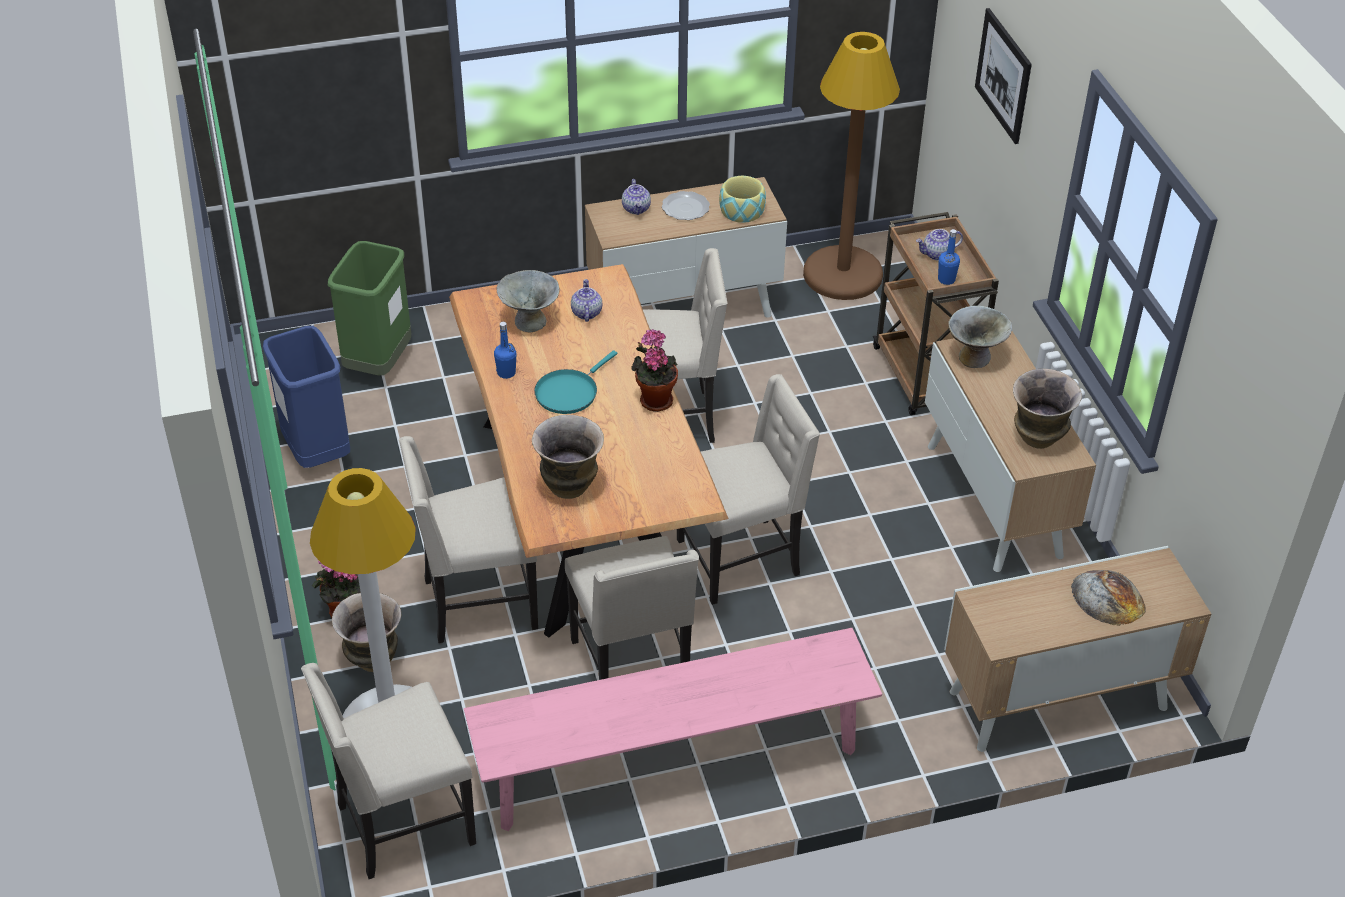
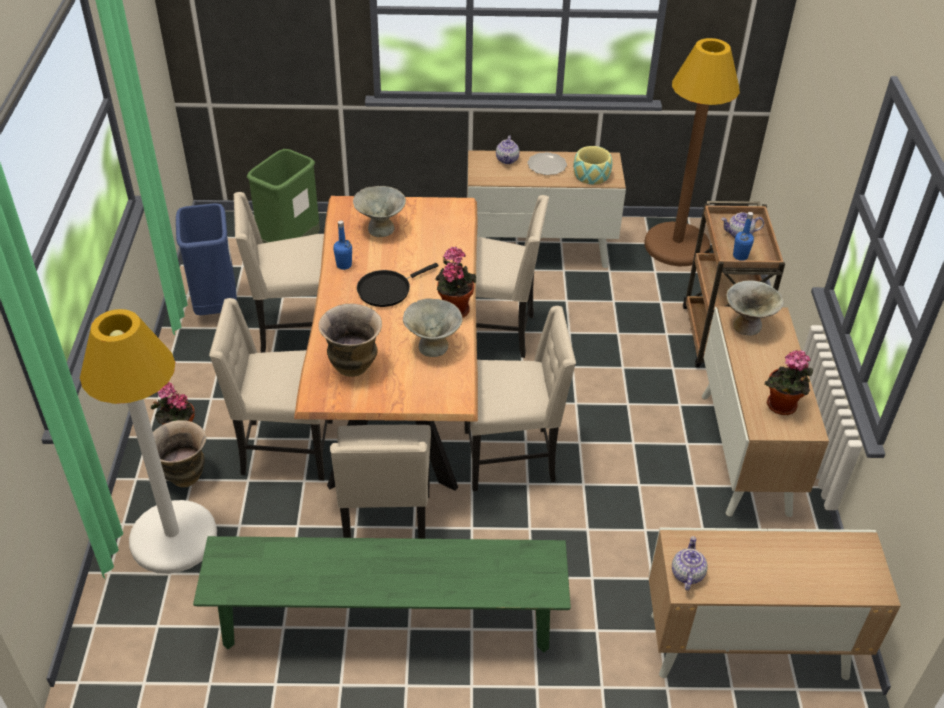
camera: 15 degrees right, 0 degrees up
beige chair [301,663,476,879] -> beige chair moved to [234,192,324,353]
pink bench [464,628,882,831] -> green bench [193,536,571,653]
turquoise frying pan [534,350,617,414] -> black frying pan [357,263,438,307]
teapot [571,279,602,322] -> teapot moved to [672,536,708,590]
picture [975,8,1032,144] -> none
vase [1013,369,1082,449] -> potted plant [765,350,813,415]
bread [1071,570,1146,626] -> none
none -> grey bowl [403,298,463,357]

